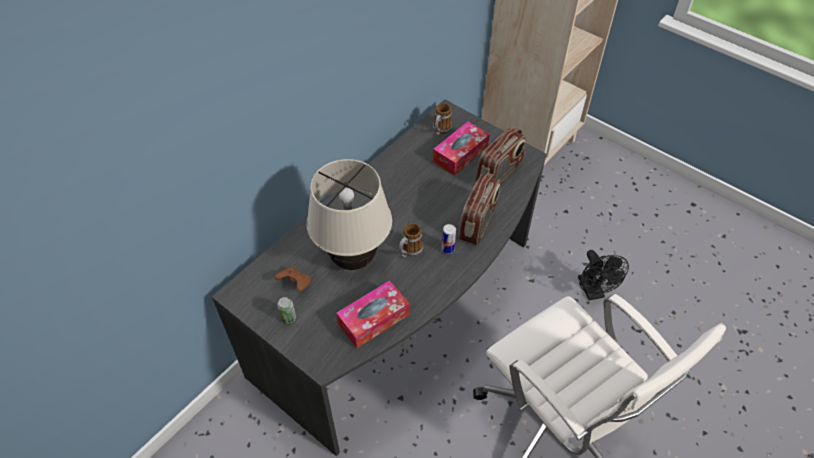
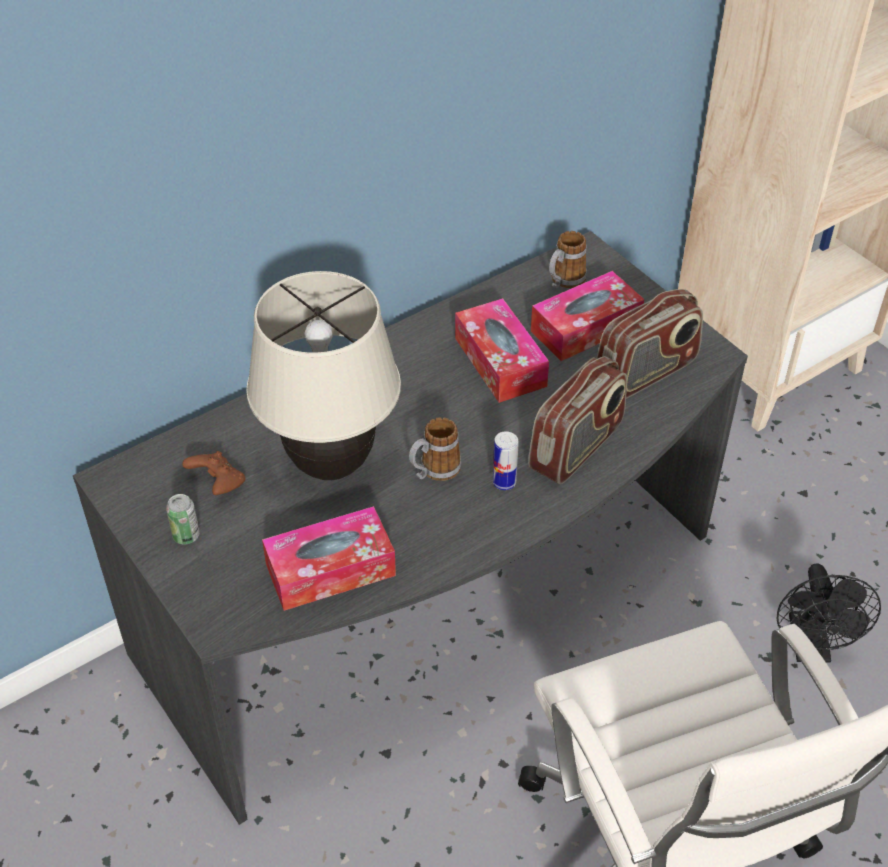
camera: 15 degrees right, 5 degrees down
none -> tissue box [455,298,549,403]

